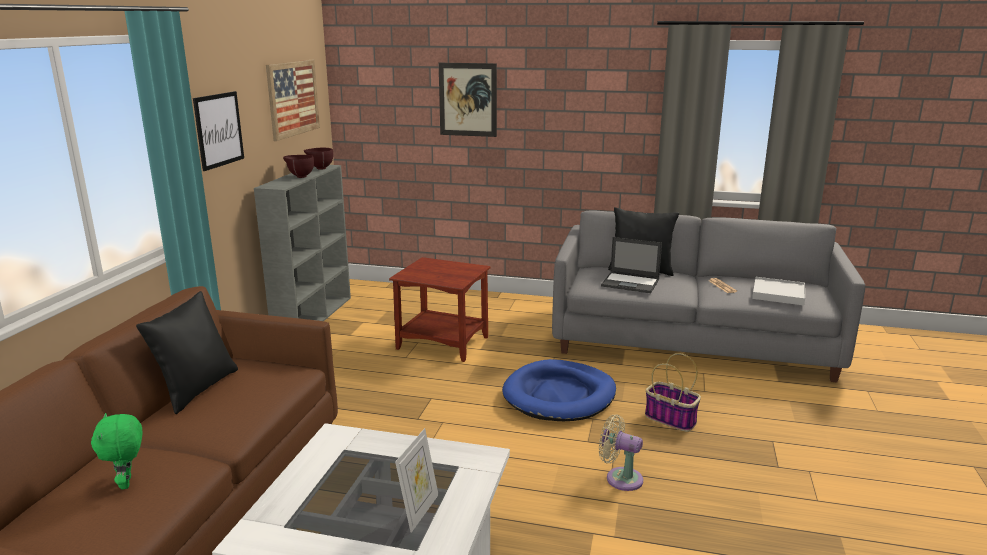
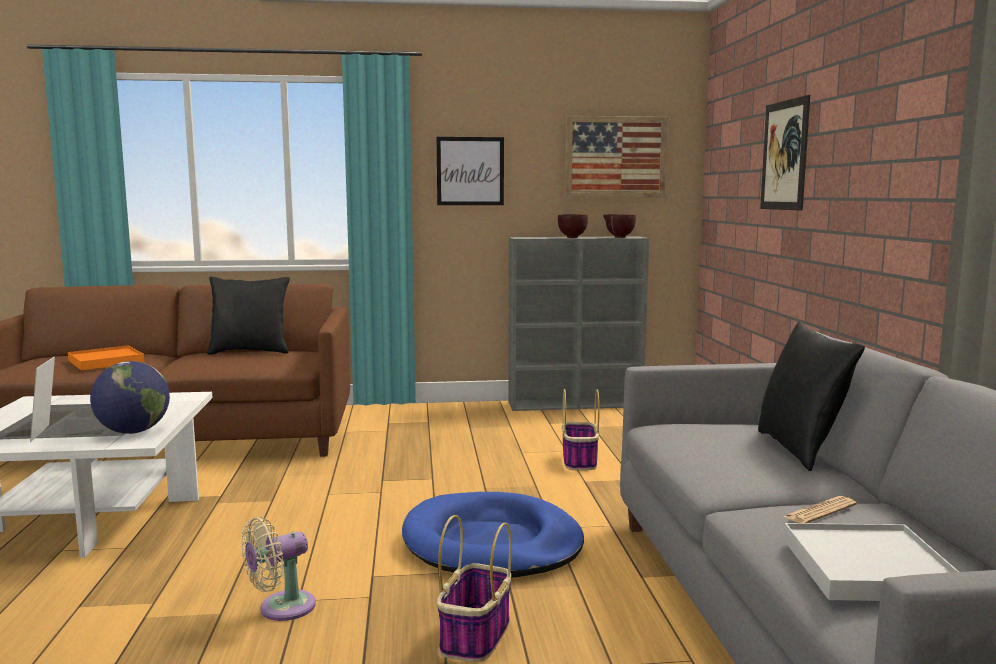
camera: 70 degrees right, 10 degrees down
green plush toy [91,413,142,489] -> orange tray [68,345,144,371]
brown side table [389,257,490,362] -> basket [562,389,600,470]
picture frame [395,428,439,533] -> picture frame turned 75 degrees clockwise [30,356,55,442]
beige fan [599,414,643,491] -> beige fan turned 135 degrees counterclockwise [241,517,316,621]
laptop [601,237,662,293] -> none
none -> globe [90,361,170,434]

